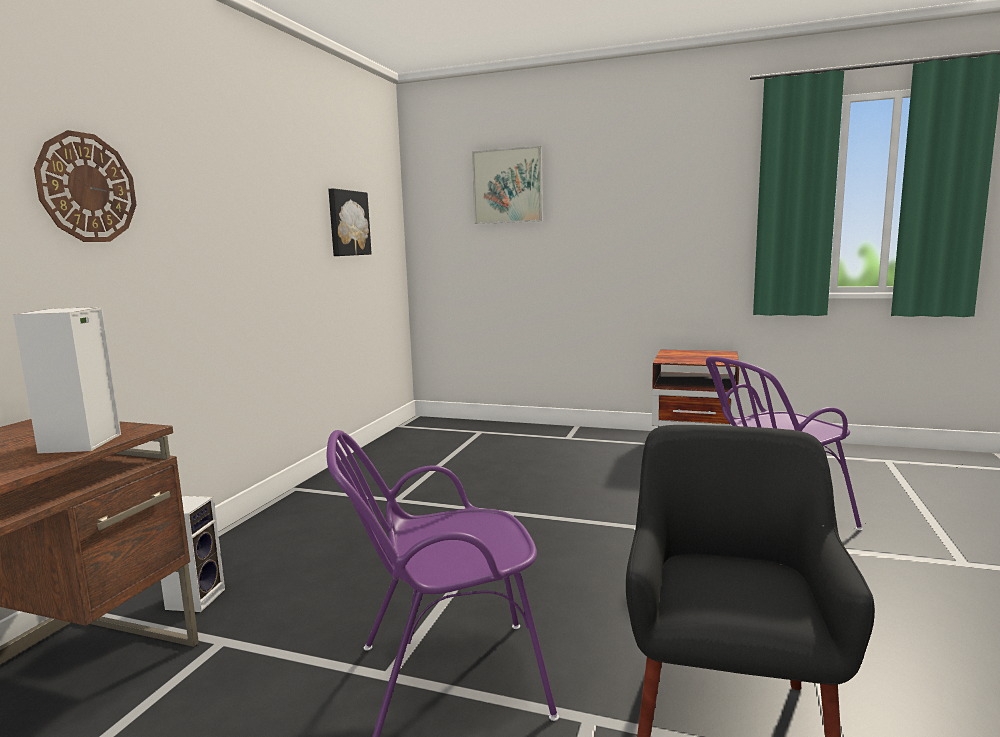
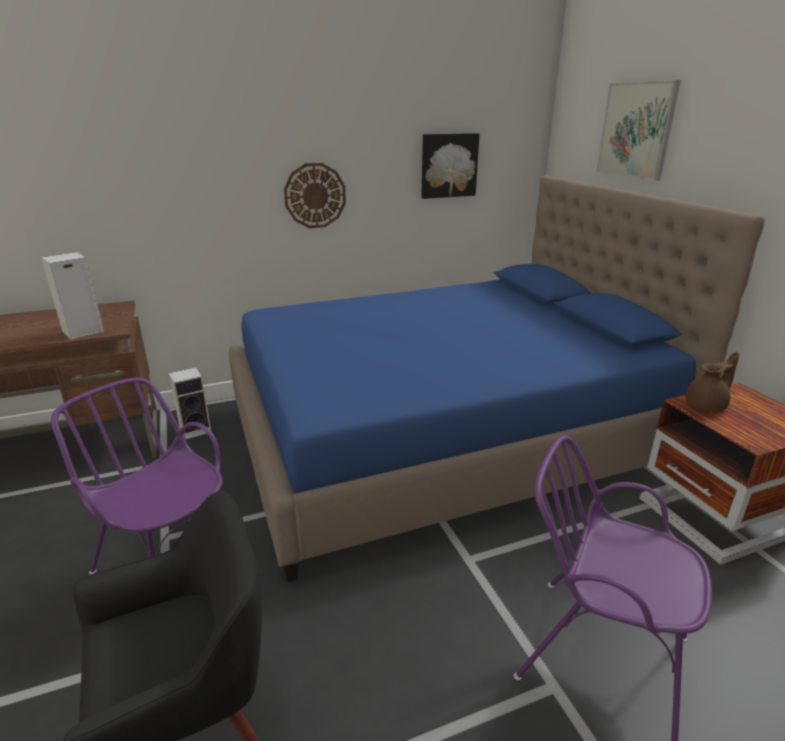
camera: 50 degrees right, 15 degrees up
wall clock [34,130,137,242] -> wall clock moved to [284,163,346,228]
none -> blue bed [229,175,765,582]
none -> brown teapot [685,352,739,411]

